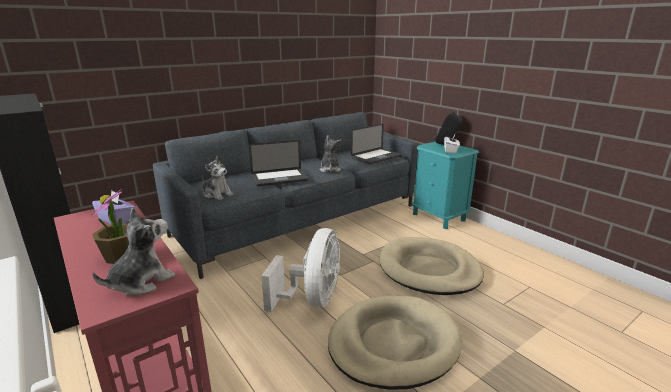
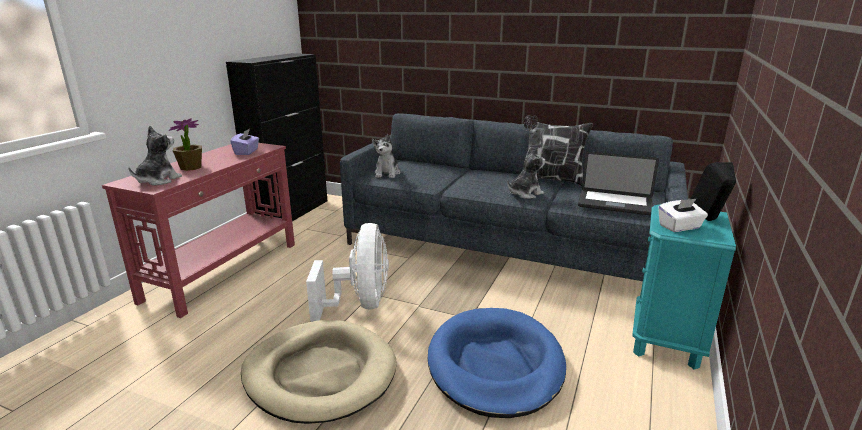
camera: 60 degrees right, 0 degrees up
plush toy [93,208,175,296] -> plush toy turned 75 degrees counterclockwise [128,126,182,186]
laptop [249,140,308,187] -> none
white fan [261,228,340,312] -> white fan turned 75 degrees counterclockwise [306,223,389,322]
beige dog bed [380,237,484,295] -> blue dog bed [428,308,566,418]
none -> pillow [524,115,593,186]

